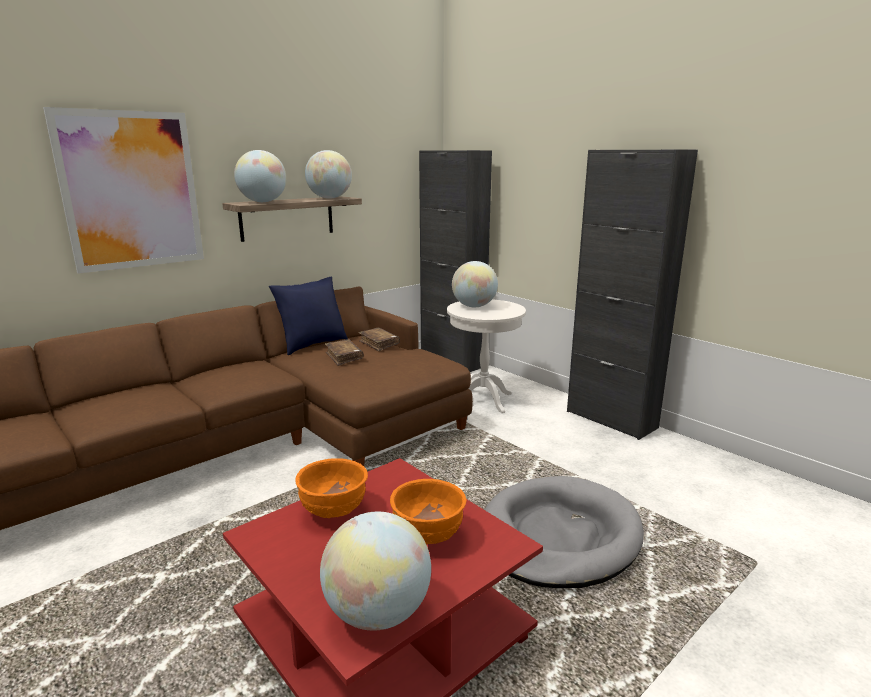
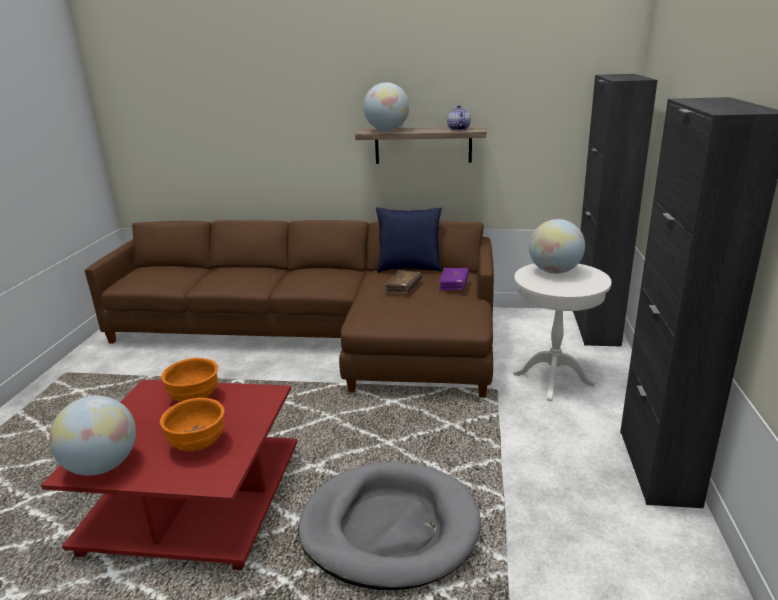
camera: 50 degrees right, 5 degrees up
picture [43,107,204,274] -> none
globe [305,150,352,199] -> teapot [447,105,471,130]
brown book [359,328,400,351] -> purple book [438,268,469,291]

